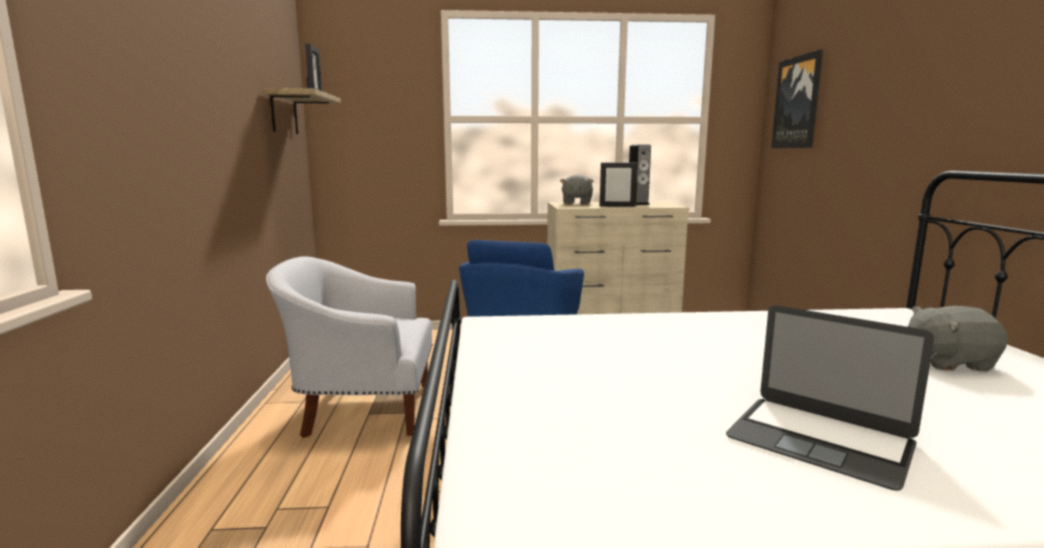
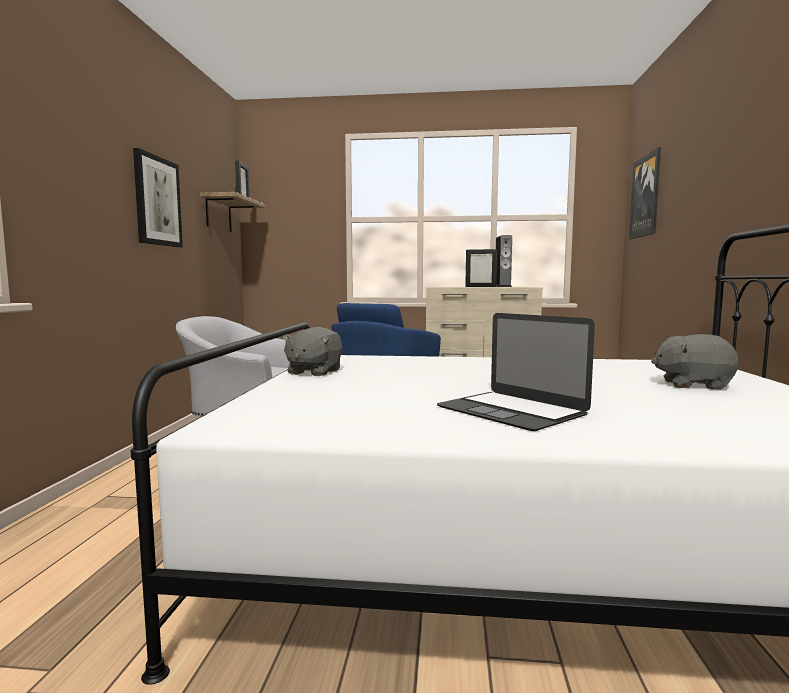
camera: 10 degrees right, 5 degrees down
grey plush toy [560,174,593,205] -> grey plush toy moved to [282,327,342,376]
none -> picture [133,148,183,247]

